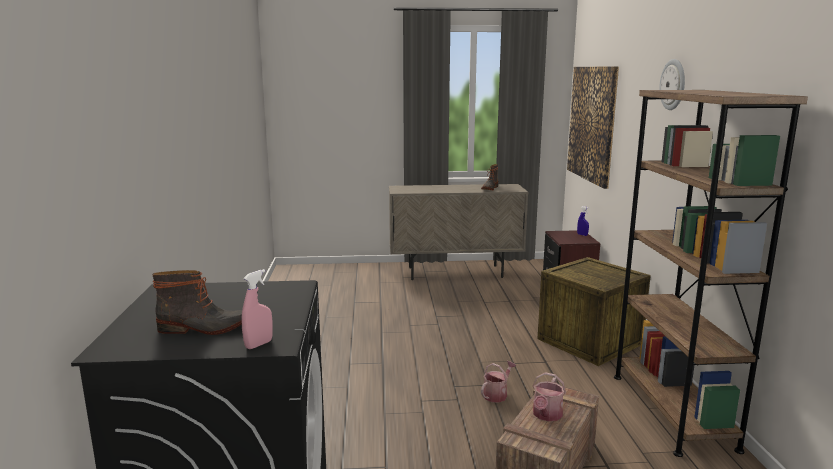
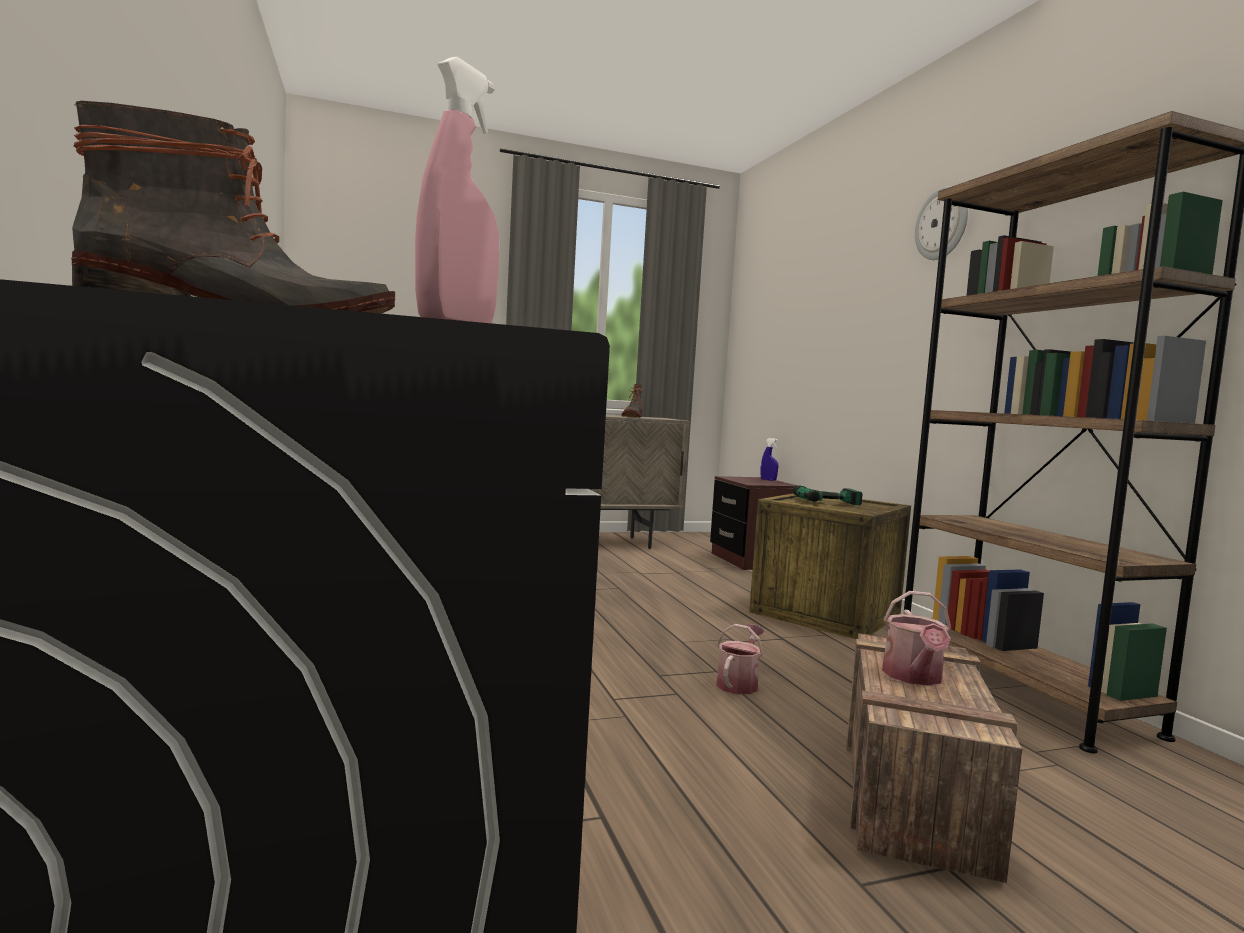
camera: 15 degrees left, 10 degrees down
picture [567,66,619,189] -> none
none -> power drill [791,485,863,505]

